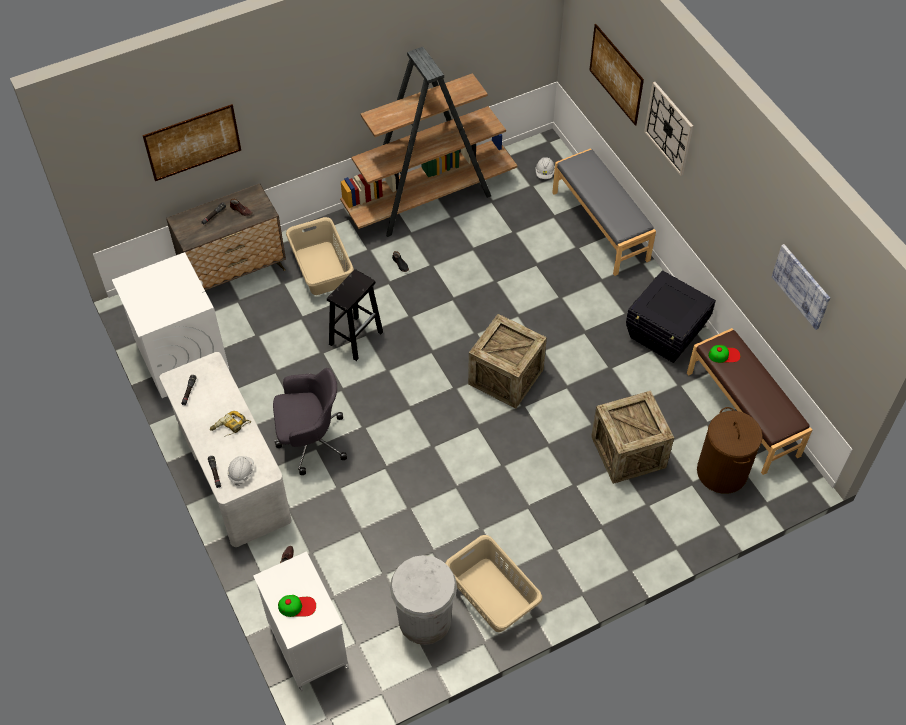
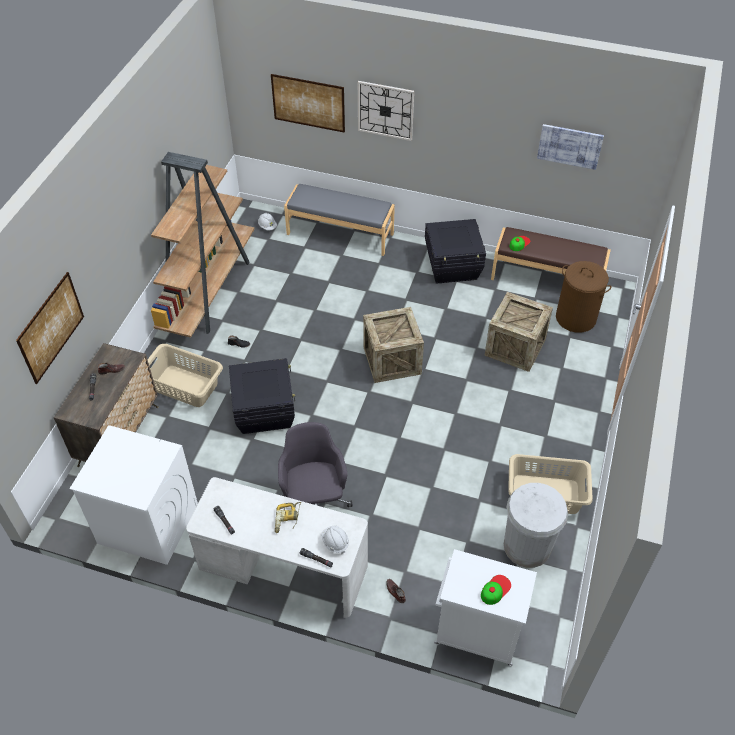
camera: 45 degrees left, 5 degrees down
grey office chair [273,368,347,475] -> grey office chair turned 45 degrees counterclockwise [278,422,353,507]
black stool [327,269,383,361] -> black storage box [229,358,295,434]

